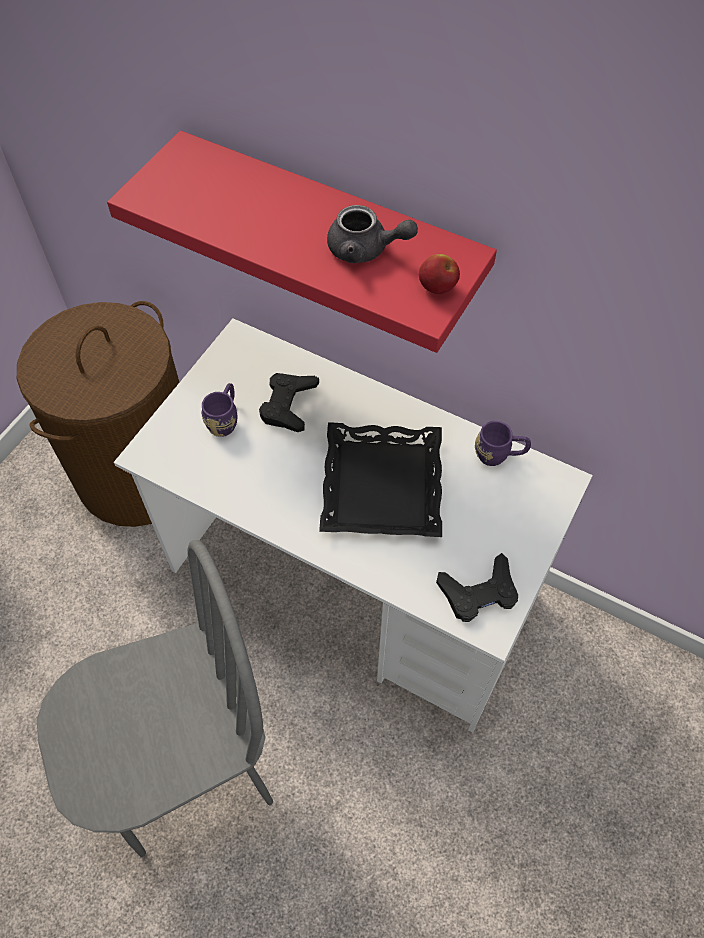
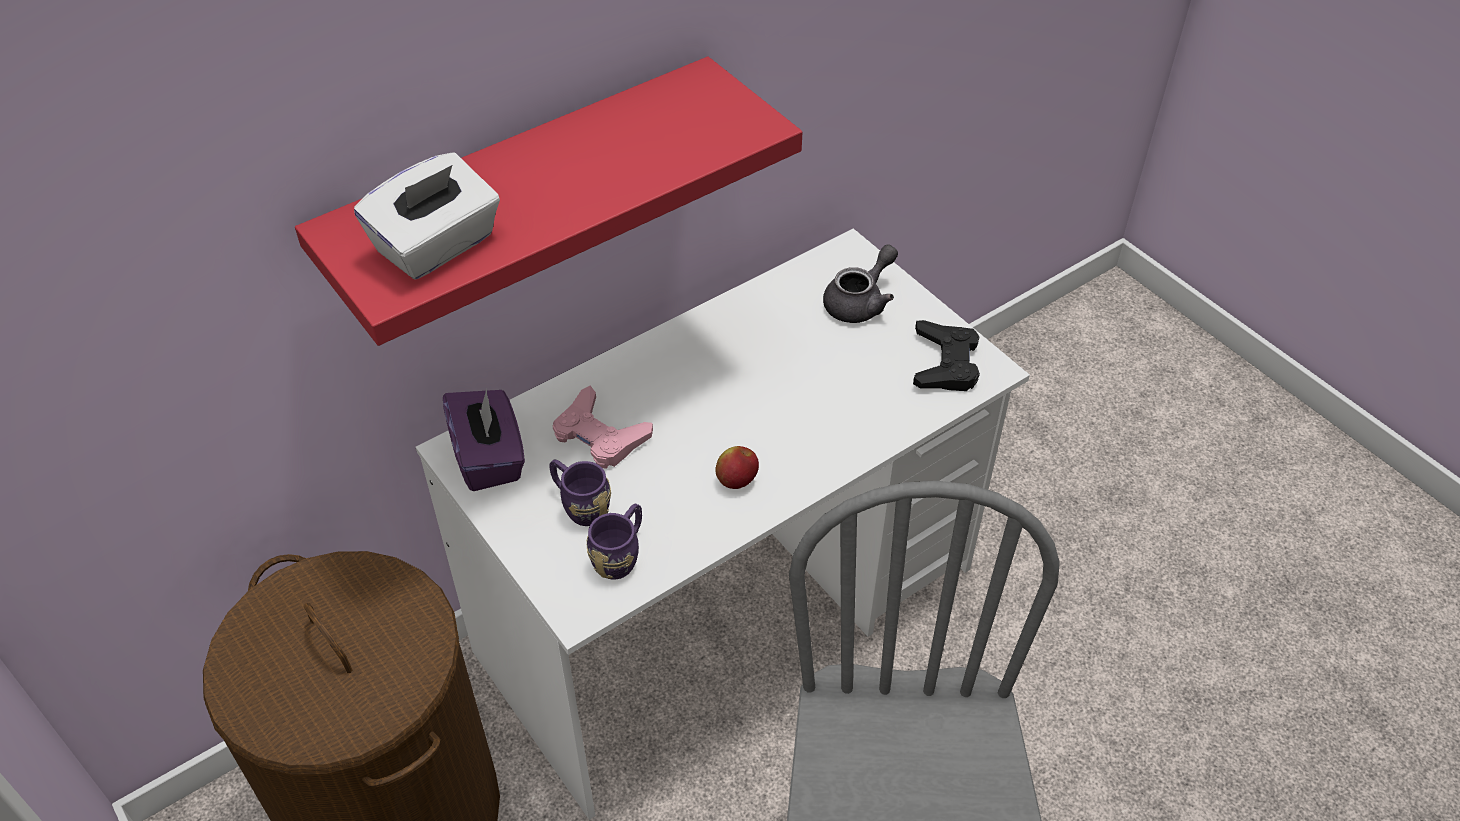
camera: 65 degrees left, 10 degrees down
black game controller [259,373,319,432] -> pink game controller [552,386,653,469]
black tray [319,422,442,537] -> none
grey teapot [327,205,418,263] -> grey teapot moved to [823,244,898,323]
apple [419,254,460,294] -> apple moved to [715,446,759,489]
purple mug [475,421,531,466] -> purple mug moved to [587,503,642,580]
none -> white tissue box [354,152,500,280]
none -> purple tissue box [443,389,525,491]

